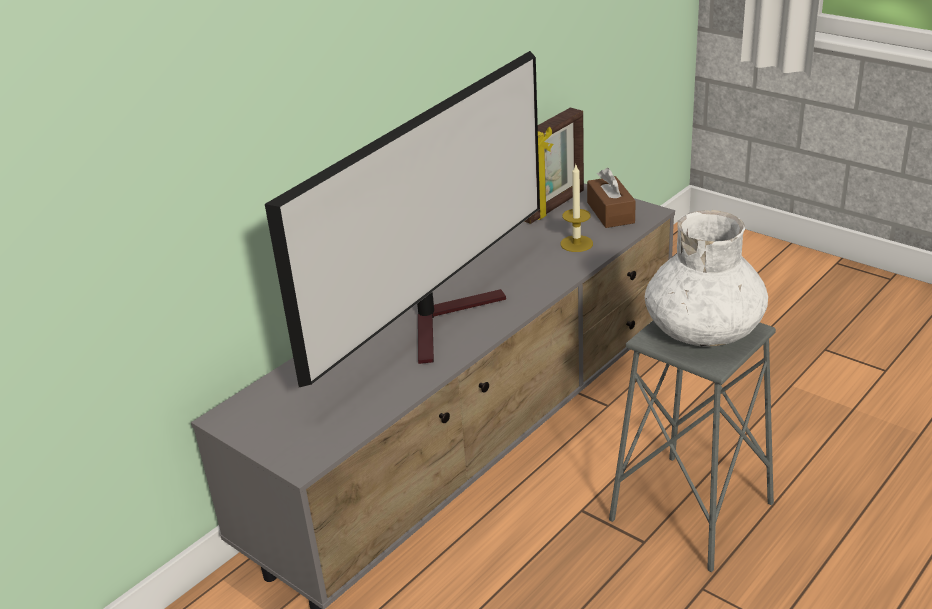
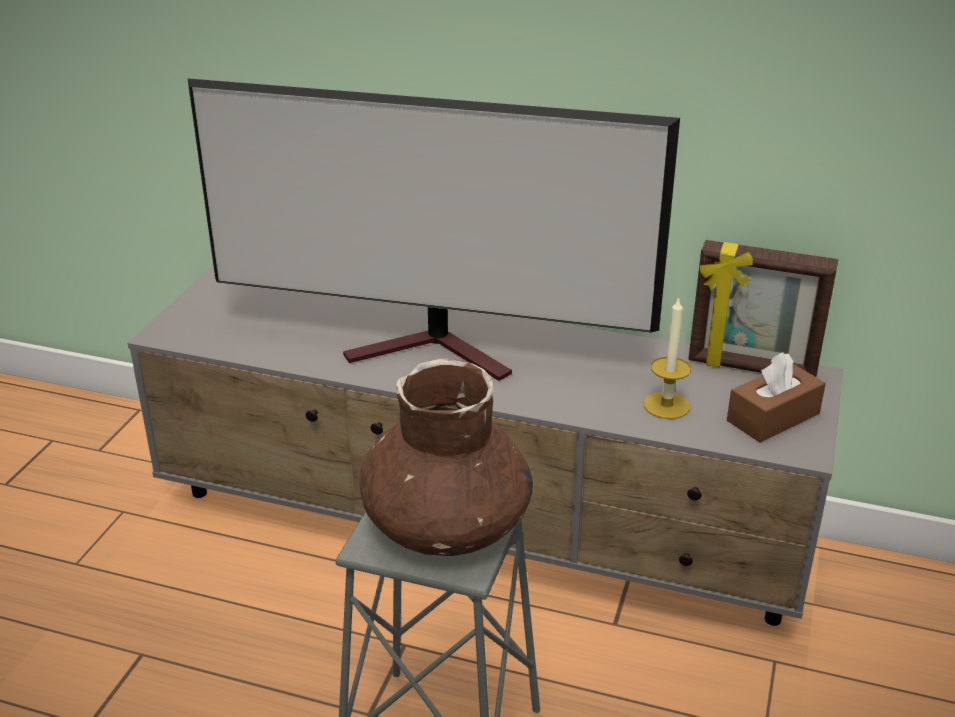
camera: 65 degrees right, 0 degrees up
white vase [645,210,768,346] -> brown vase [360,359,533,556]

